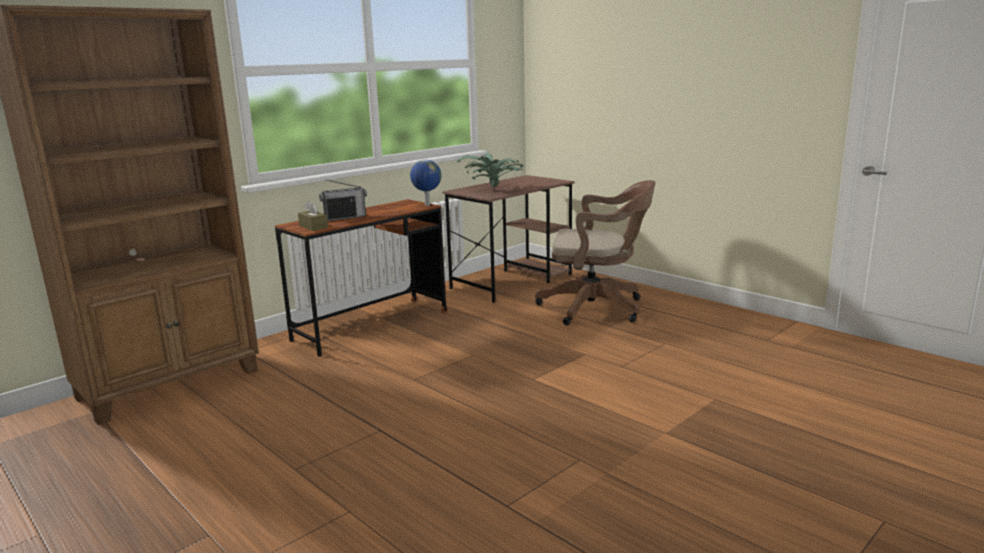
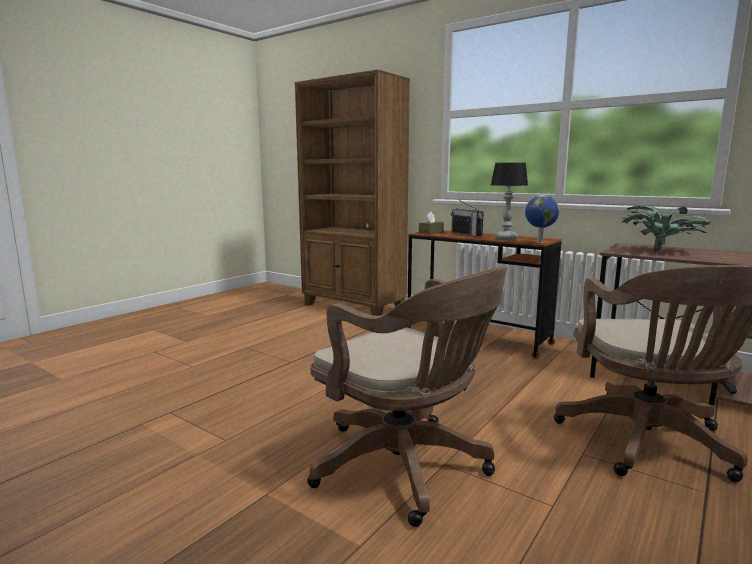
camera: 80 degrees right, 5 degrees down
none -> brown office chair [307,267,507,527]
none -> table lamp [491,162,528,240]

